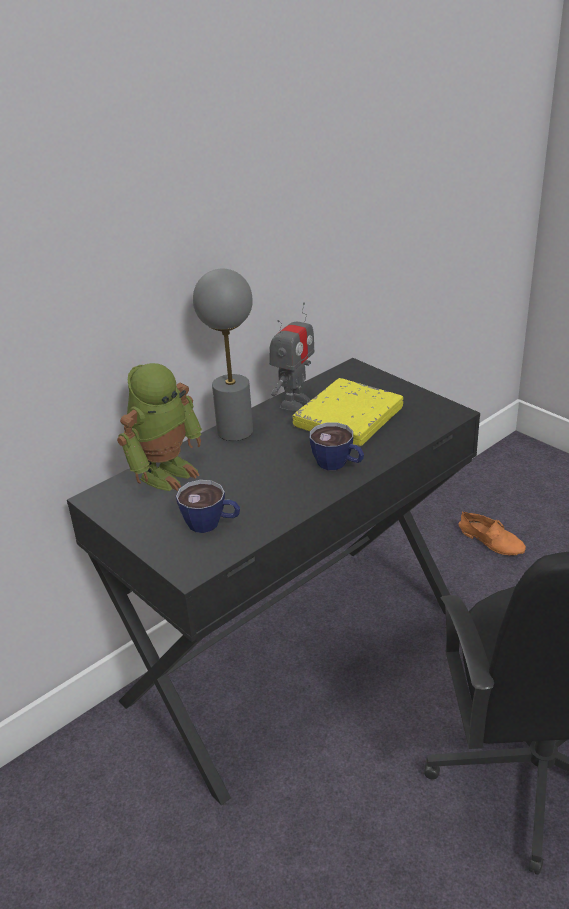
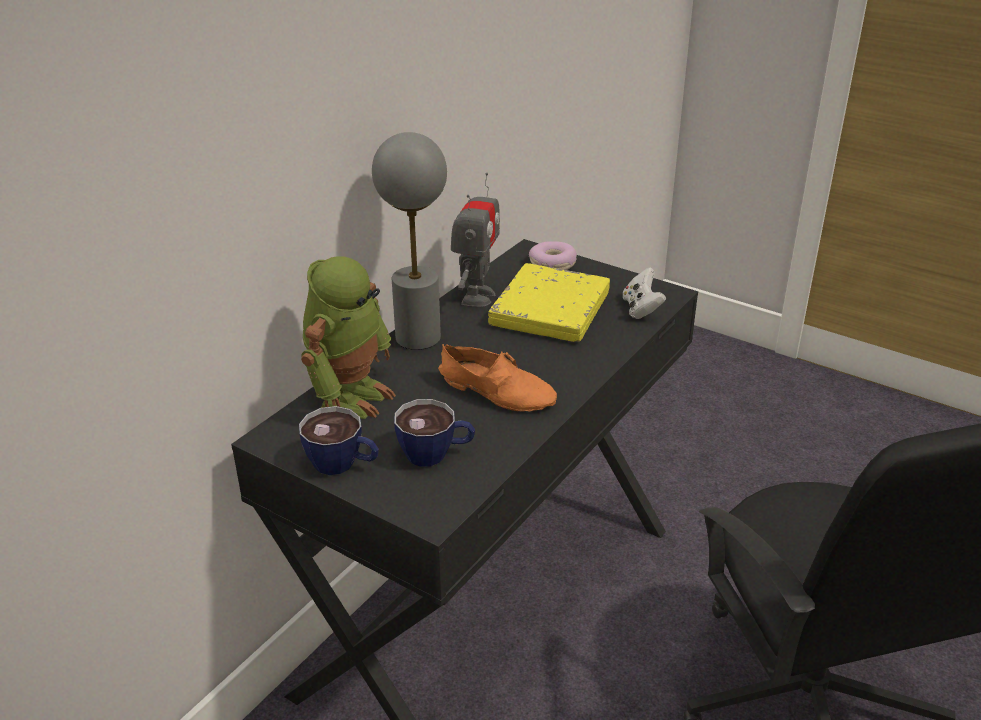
camera: 15 degrees left, 0 degrees up
cup [310,422,364,470] -> cup moved to [299,406,379,475]
orange shoe [458,511,526,555] -> orange shoe moved to [438,344,557,412]
none -> donut [529,241,577,270]
none -> white game controller [623,268,666,319]

